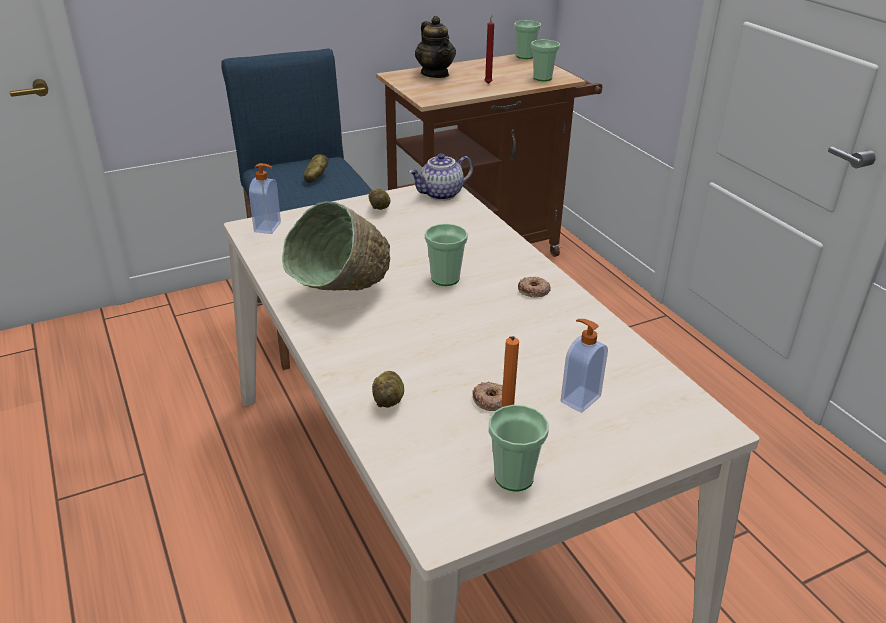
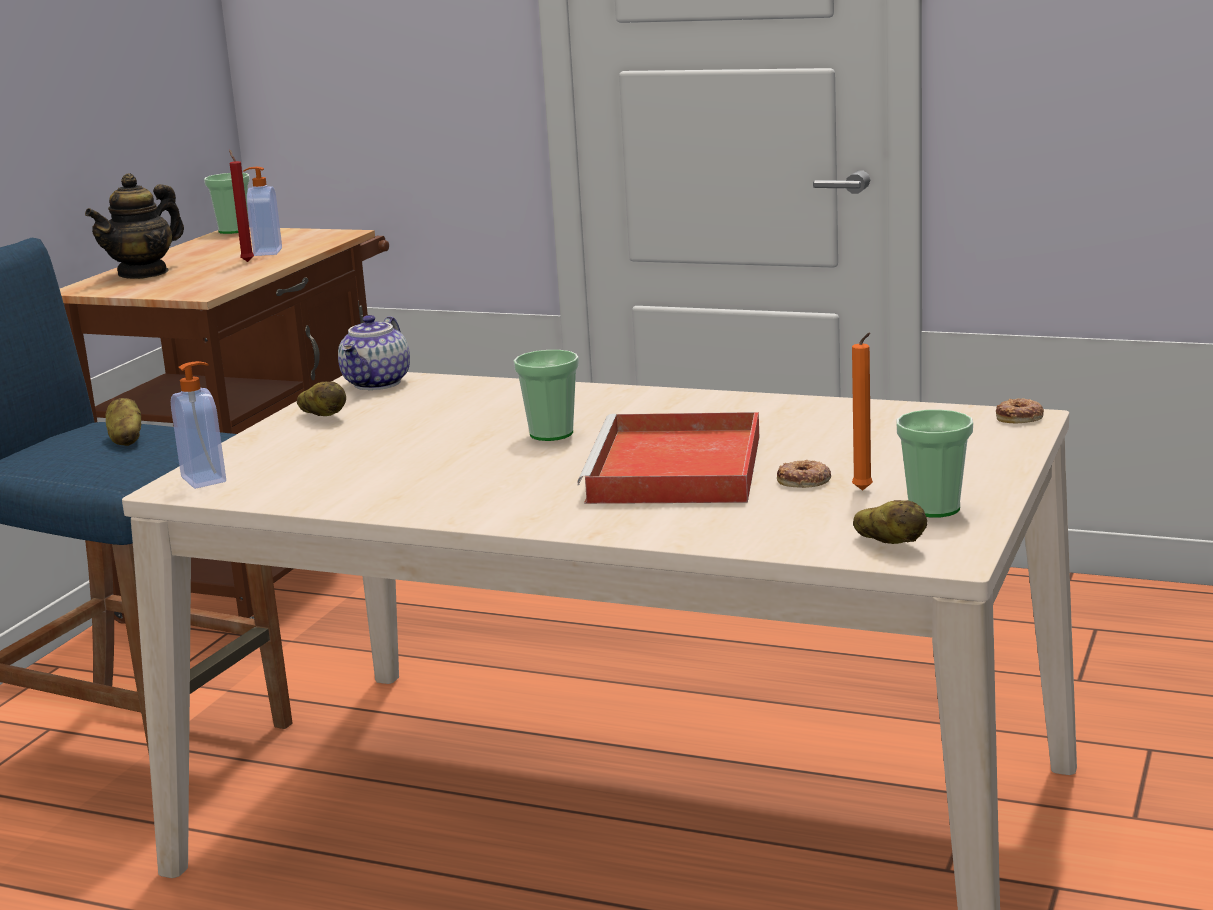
camera: 40 degrees left, 15 degrees down
green bowl [282,201,390,291] -> none
potato [372,371,404,408] -> potato moved to [853,500,927,544]
teapot [415,16,456,78] -> teapot turned 105 degrees clockwise [85,173,184,279]
donut [518,277,551,298] -> donut moved to [996,398,1044,423]
cup [531,40,560,81] -> none
soap dispenser [561,319,608,413] -> soap dispenser moved to [243,167,282,256]
none -> red tray [578,412,759,504]

